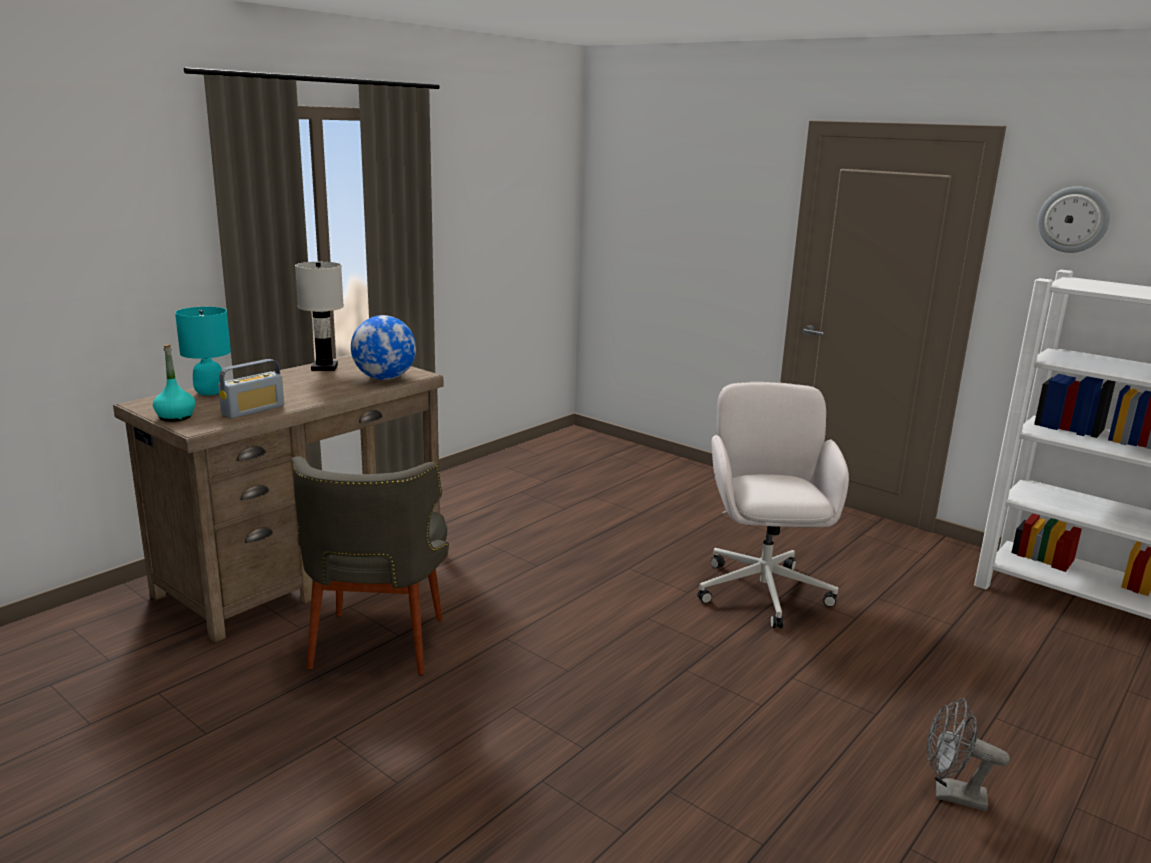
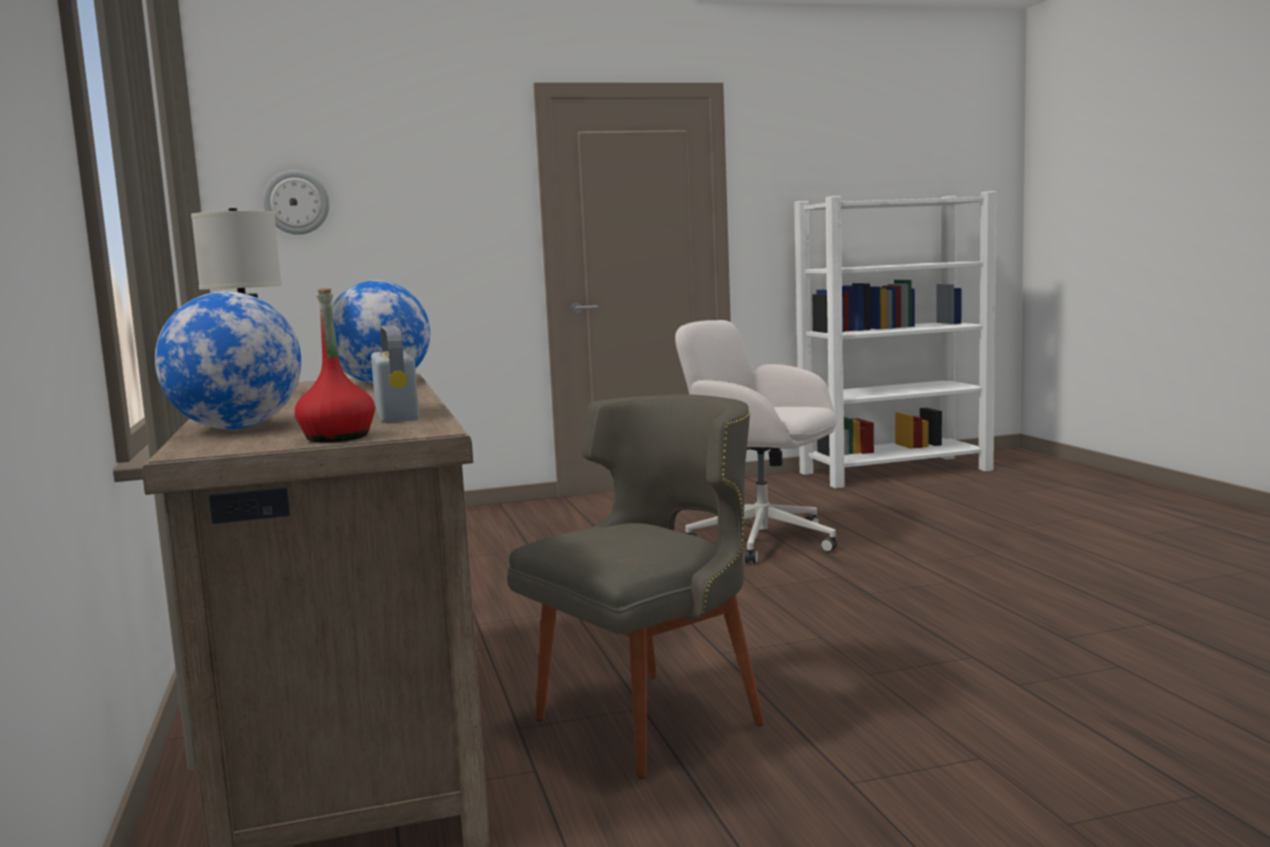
camera: 55 degrees left, 10 degrees down
turquoise bottle [153,344,195,422] -> red bottle [295,288,375,442]
turquoise table lamp [175,307,231,395] -> globe [155,291,301,429]
grey chair [292,456,449,676] -> grey chair turned 75 degrees counterclockwise [507,394,764,779]
grey fan [927,698,1010,811] -> none
wall clock [1038,186,1110,253] -> wall clock moved to [263,170,329,235]

